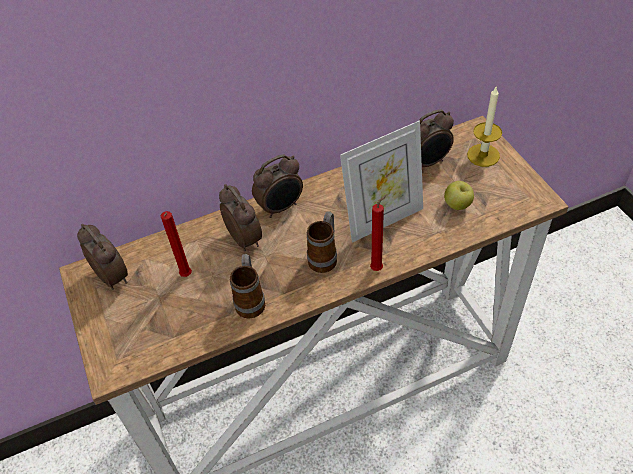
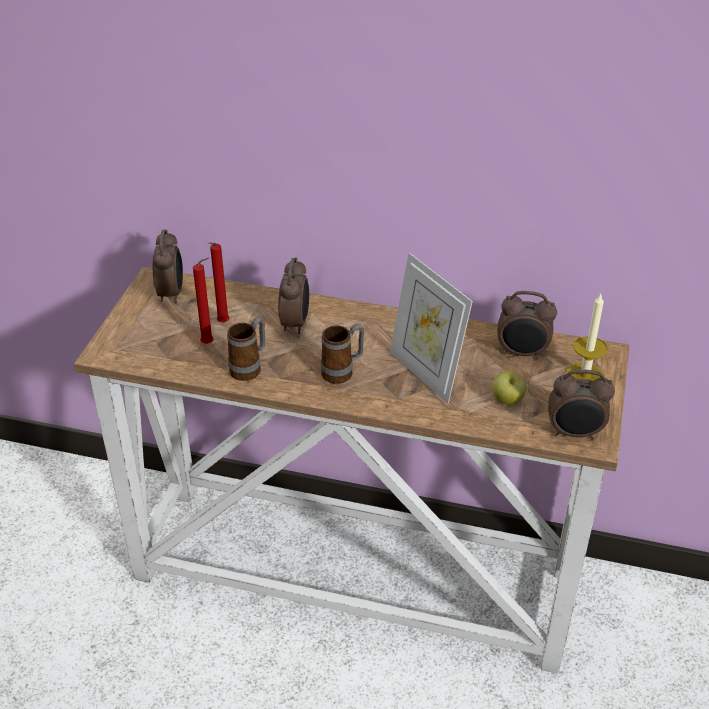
camera: 35 degrees right, 10 degrees down
alarm clock [252,154,303,218] -> alarm clock moved to [548,369,615,440]
picture frame [340,121,423,243] -> picture frame turned 45 degrees clockwise [390,253,473,403]
red candle [370,194,387,271] -> red candle moved to [193,257,213,344]

